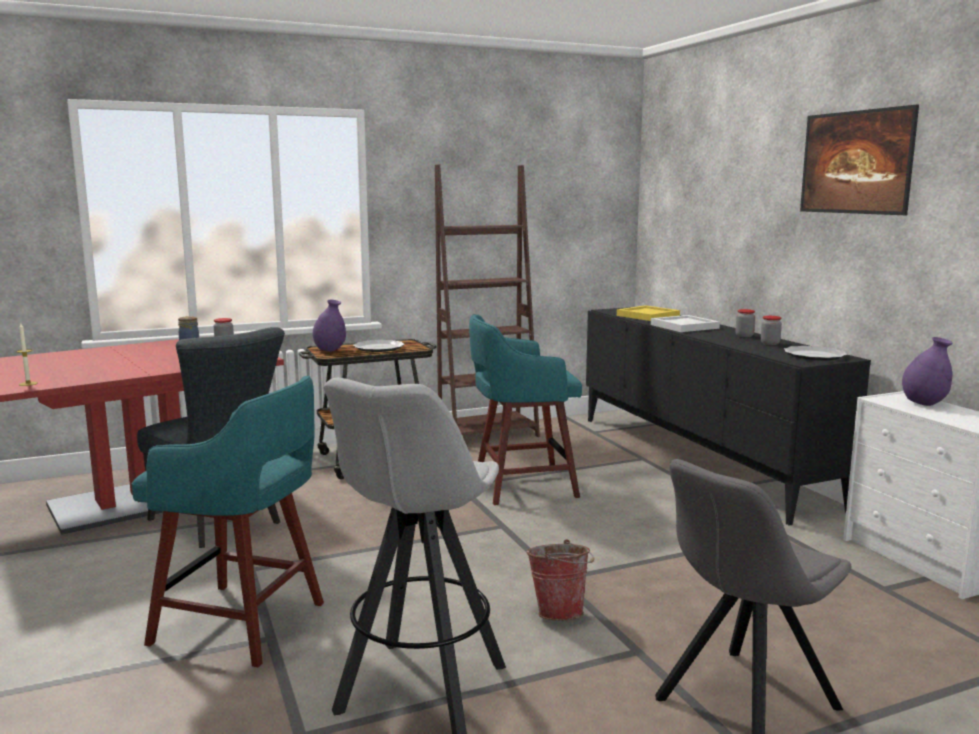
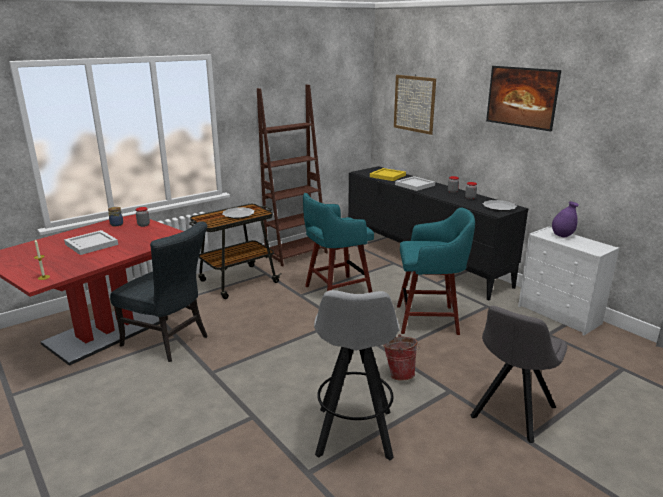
camera: 15 degrees left, 10 degrees up
turquoise stool [131,376,324,667] -> turquoise stool moved to [397,207,475,335]
purple vase [313,300,346,351] -> none
none -> white tray [64,230,118,255]
none -> picture [394,74,436,135]

